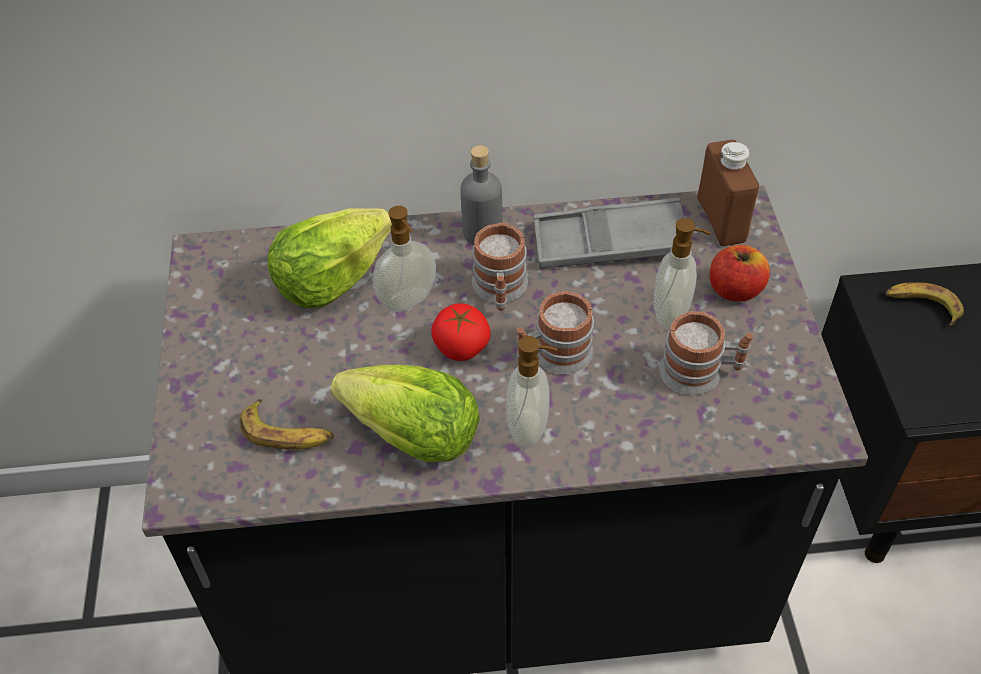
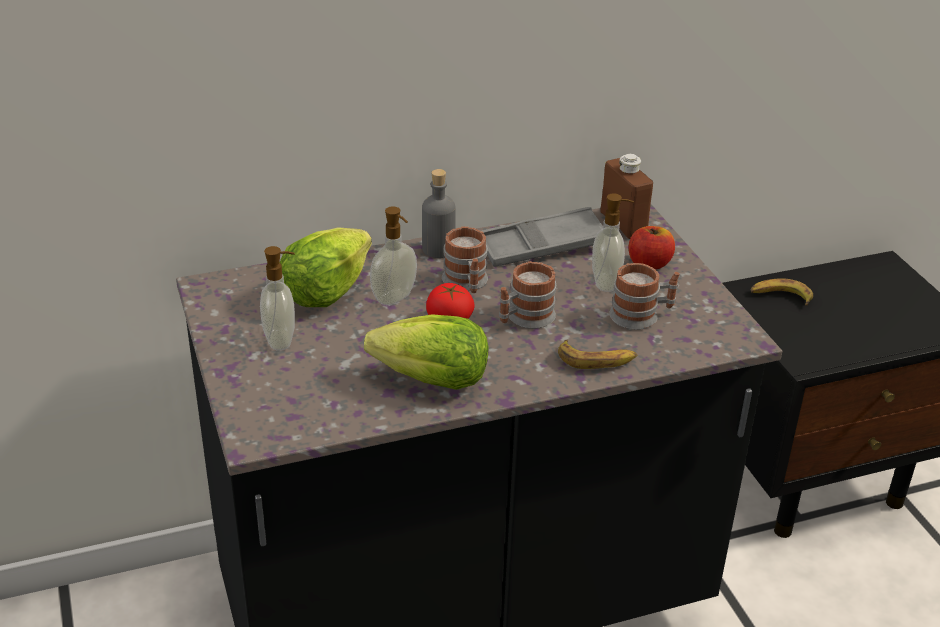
camera: 15 degrees left, 15 degrees down
banana [240,399,334,450] -> banana moved to [558,340,637,369]
soap dispenser [506,336,557,448] -> soap dispenser moved to [260,246,295,351]

